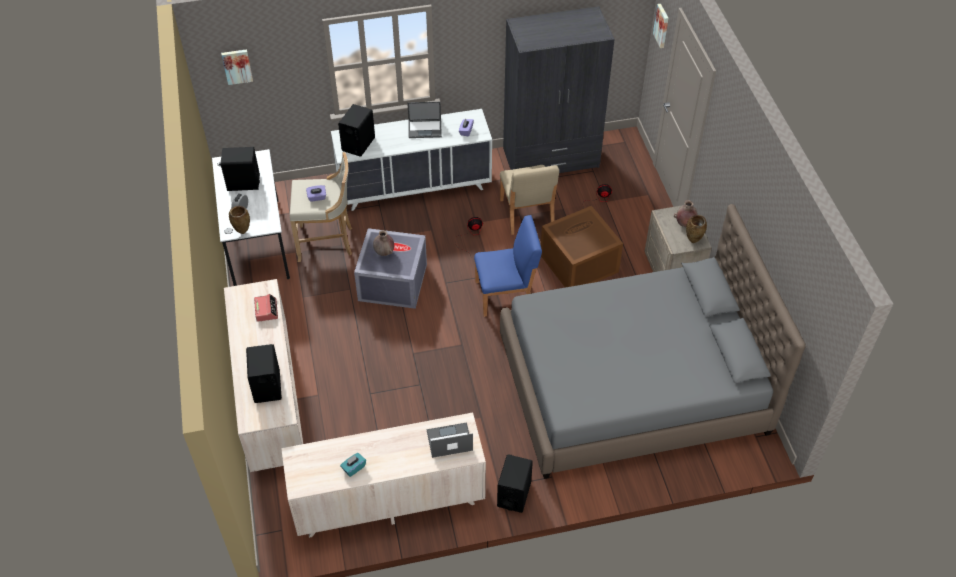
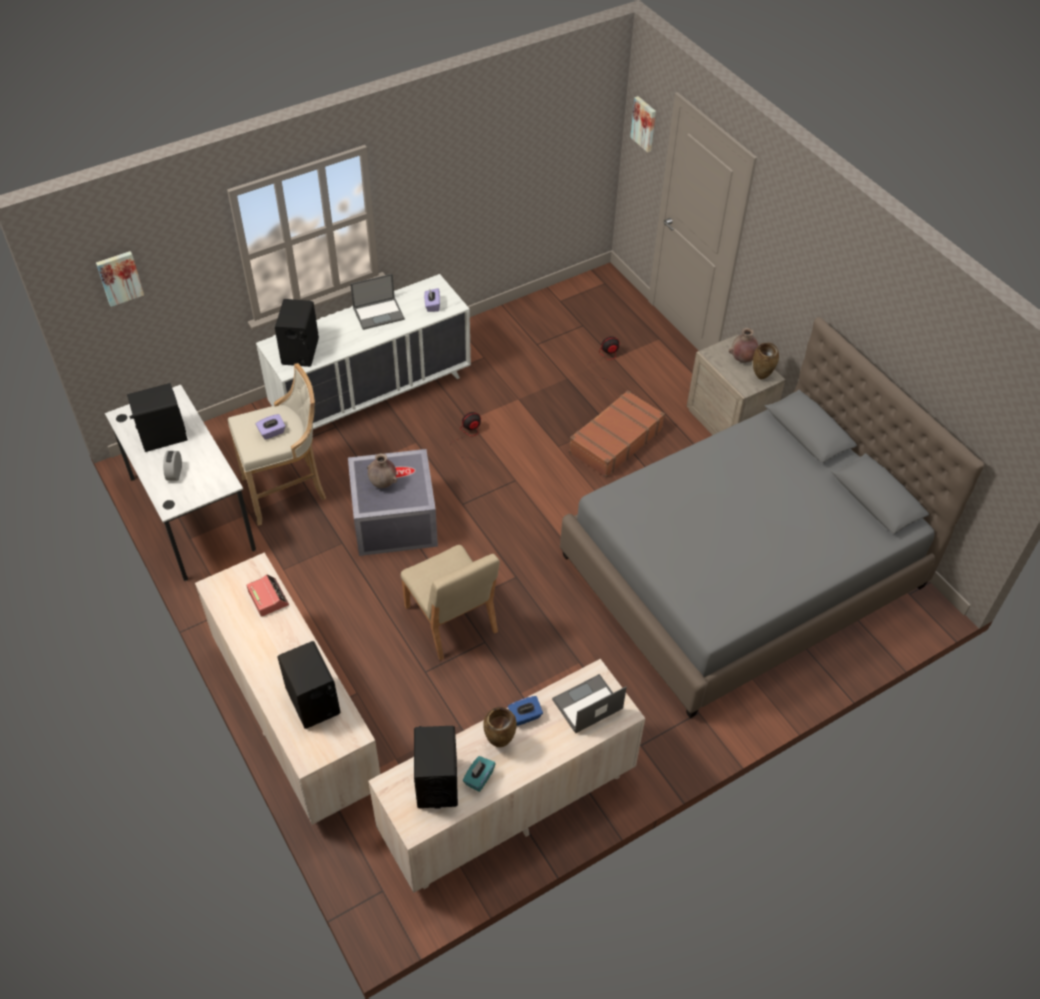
camera: 20 degrees left, 0 degrees up
brown vase [229,206,250,234] -> brown vase moved to [483,707,517,747]
blue chair [474,215,542,317] -> none
black speaker [497,454,533,513] -> black speaker moved to [414,726,458,809]
beige chair [500,165,559,235] -> beige chair moved to [400,545,500,661]
grey wardrobe [503,6,615,173] -> none
brown storage box [541,206,623,288] -> brown suitcase [569,390,665,478]
none -> blue tissue box [508,696,543,726]

